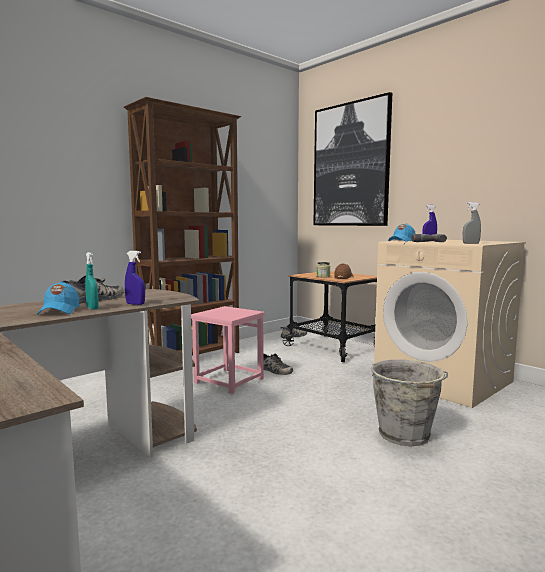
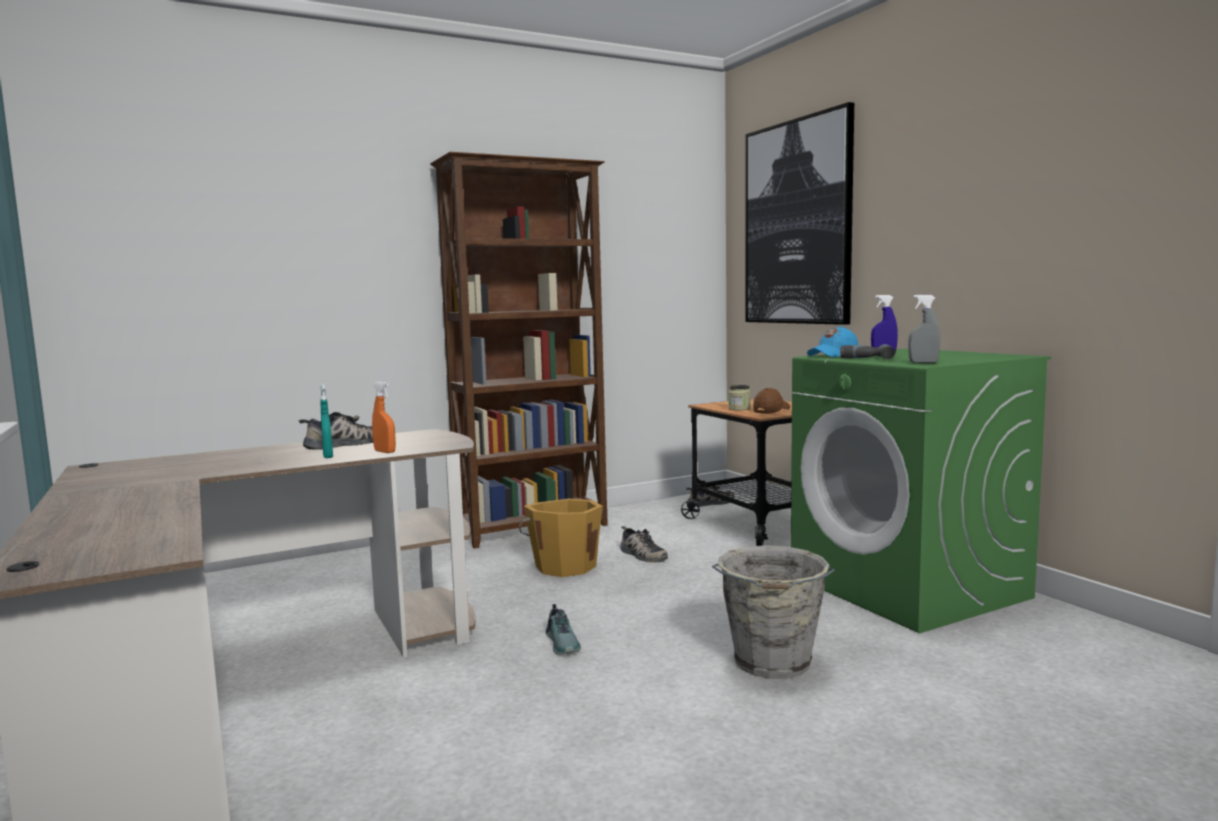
camera: 15 degrees right, 0 degrees up
blue cap [37,282,80,315] -> none
blue spray bottle [125,251,145,305] -> orange spray bottle [372,382,396,453]
pink stool [191,306,265,394] -> orange bucket [519,499,604,577]
beige washing machine [374,240,526,408] -> green washing machine [791,348,1051,633]
none -> shoe [546,604,581,655]

